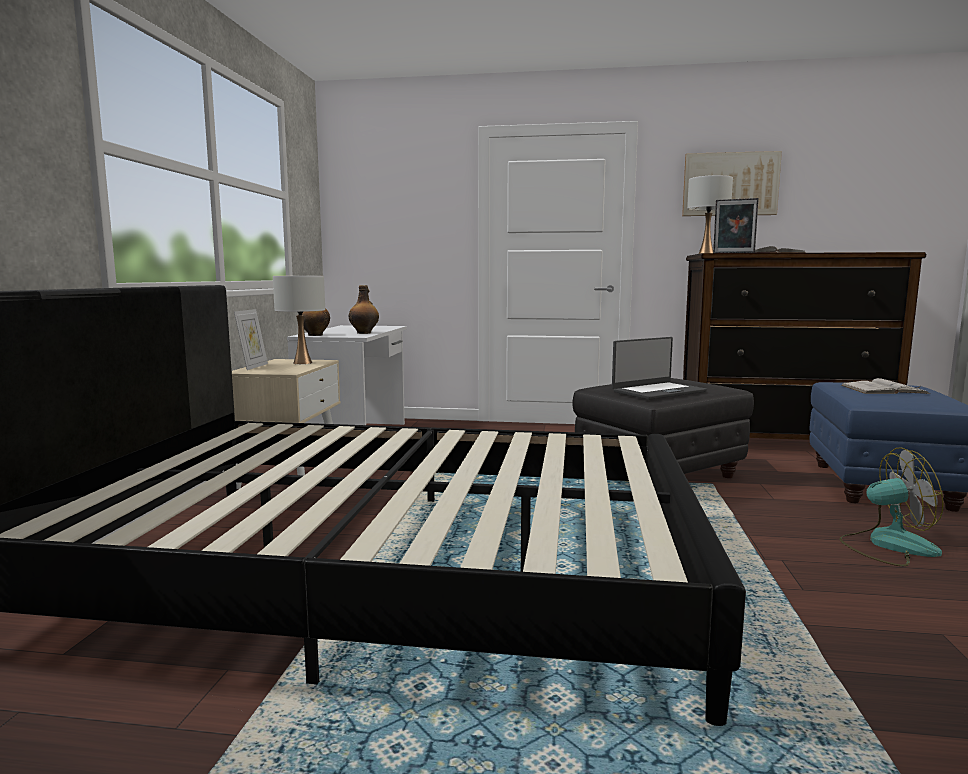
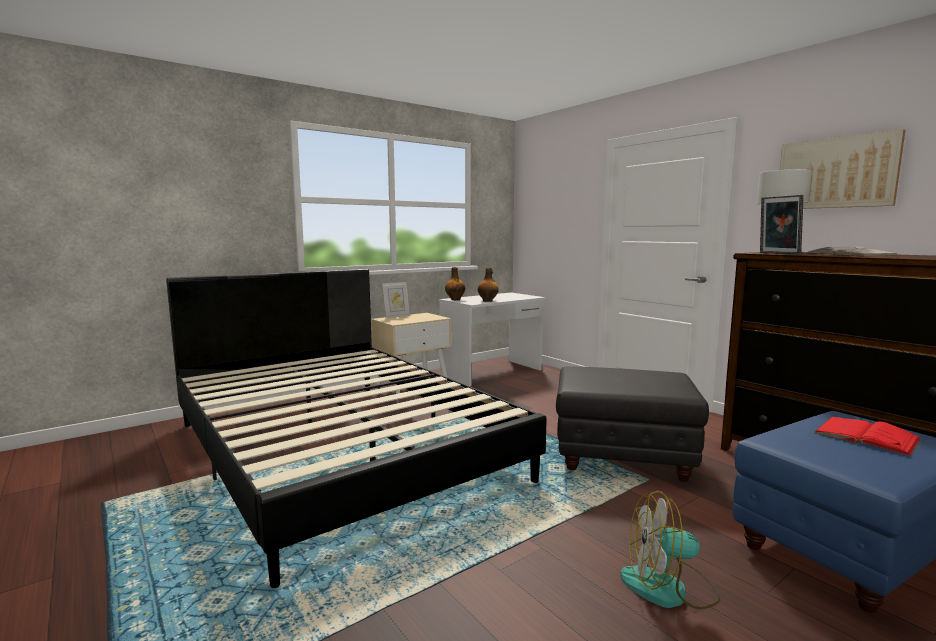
camera: 45 degrees right, 0 degrees up
white table lamp [273,276,325,364] -> none
laptop [612,337,707,400] -> none
fan [839,447,944,566] -> fan turned 135 degrees clockwise [620,491,720,610]
white book [841,378,930,394] -> red book [813,417,921,457]

